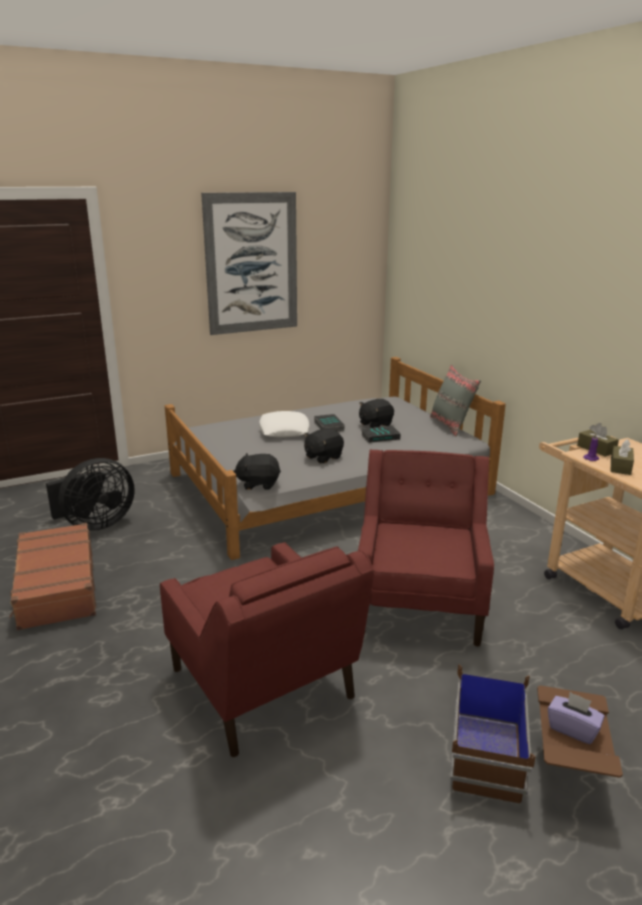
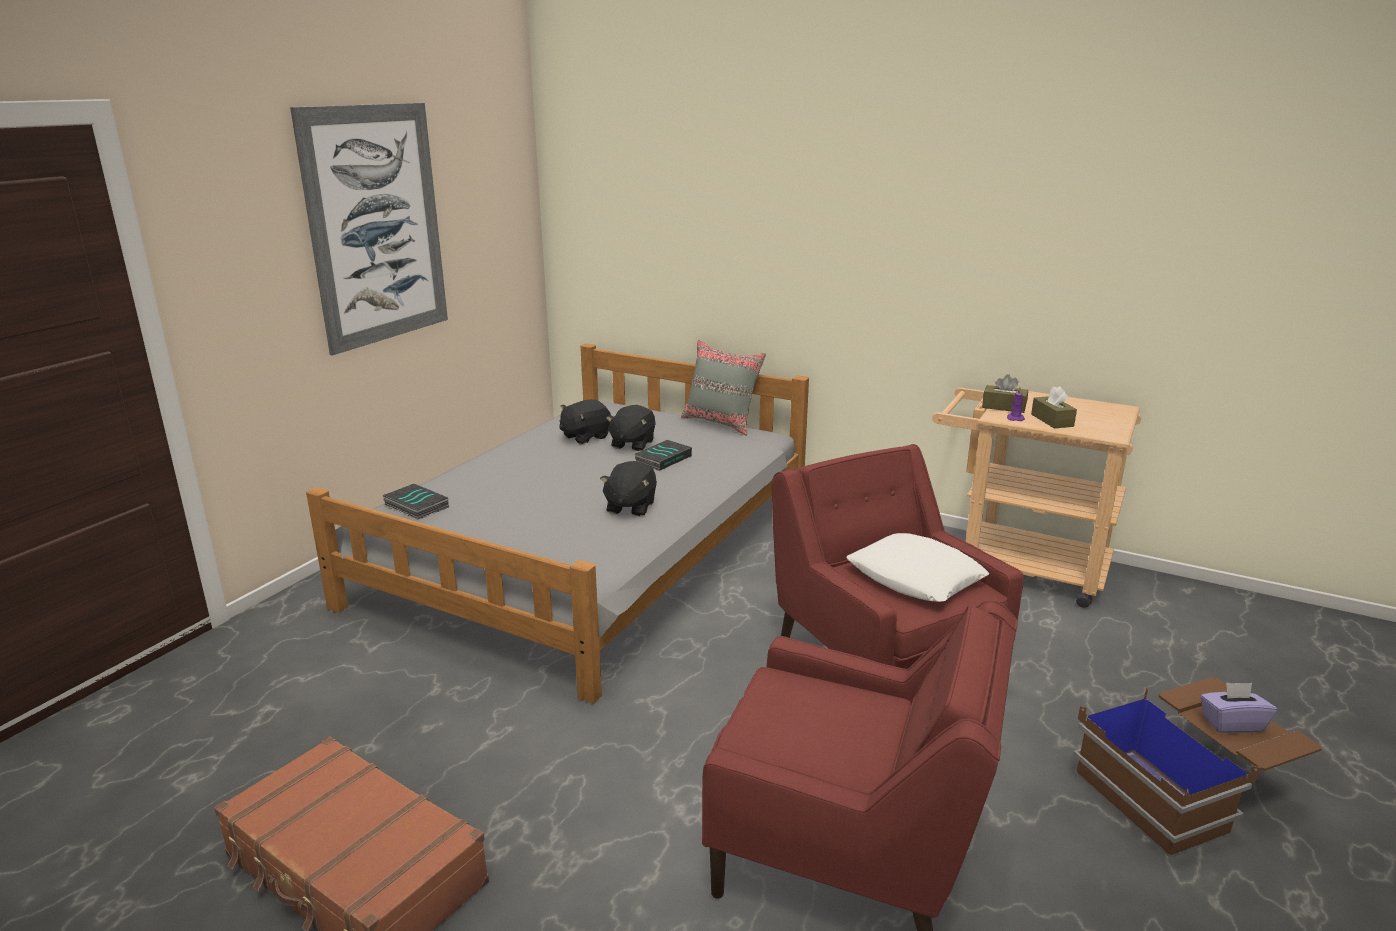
camera: 35 degrees left, 0 degrees up
black fan [46,458,134,531] -> none
black plush toy [233,453,281,490] -> black plush toy moved to [559,399,611,444]
white pillow [260,411,310,438] -> white pillow moved to [846,533,989,602]
book [314,414,345,431] -> book moved to [382,484,449,520]

